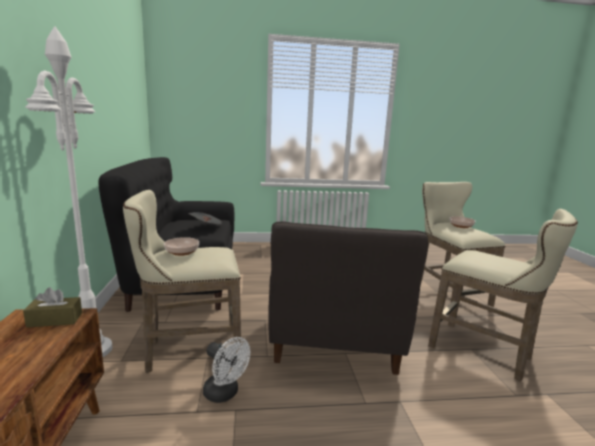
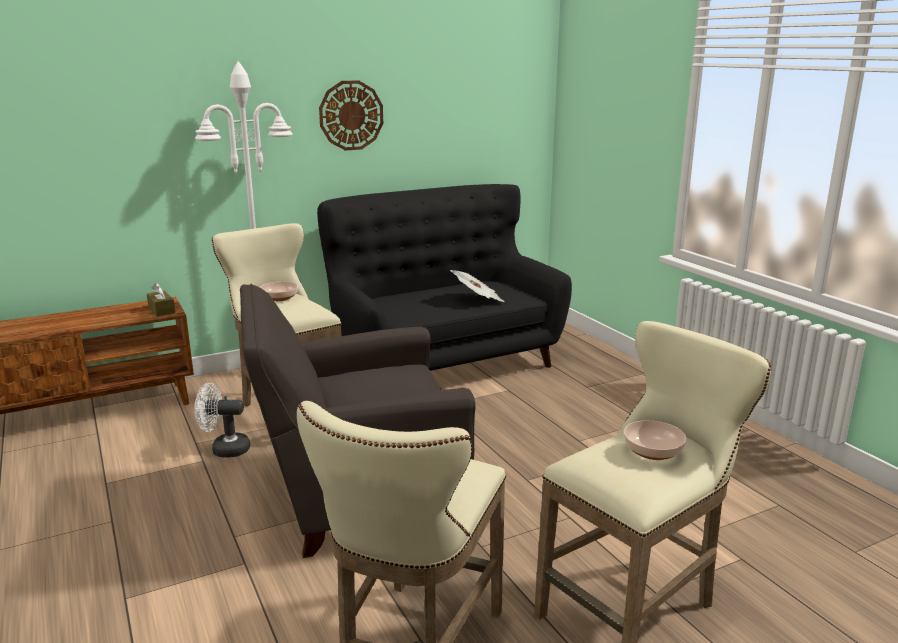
camera: 70 degrees right, 5 degrees up
white fan [203,337,250,403] -> white fan turned 75 degrees clockwise [194,383,250,458]
none -> wall clock [319,80,383,151]

